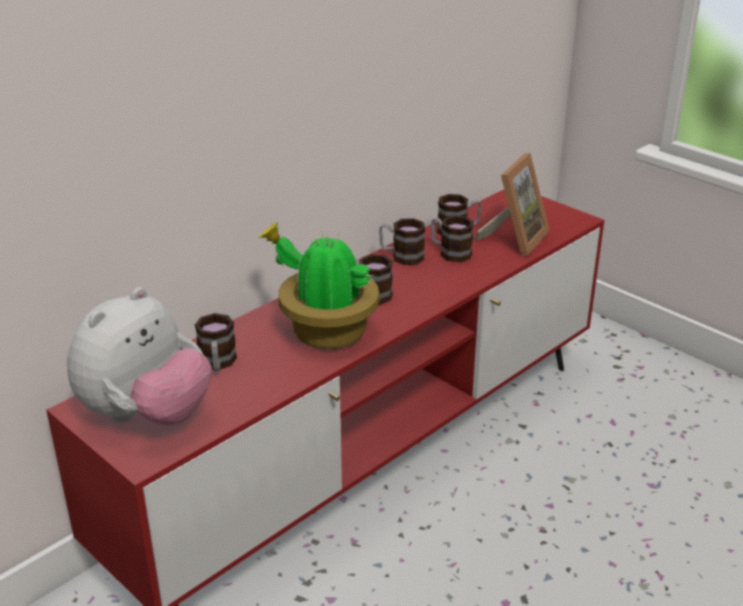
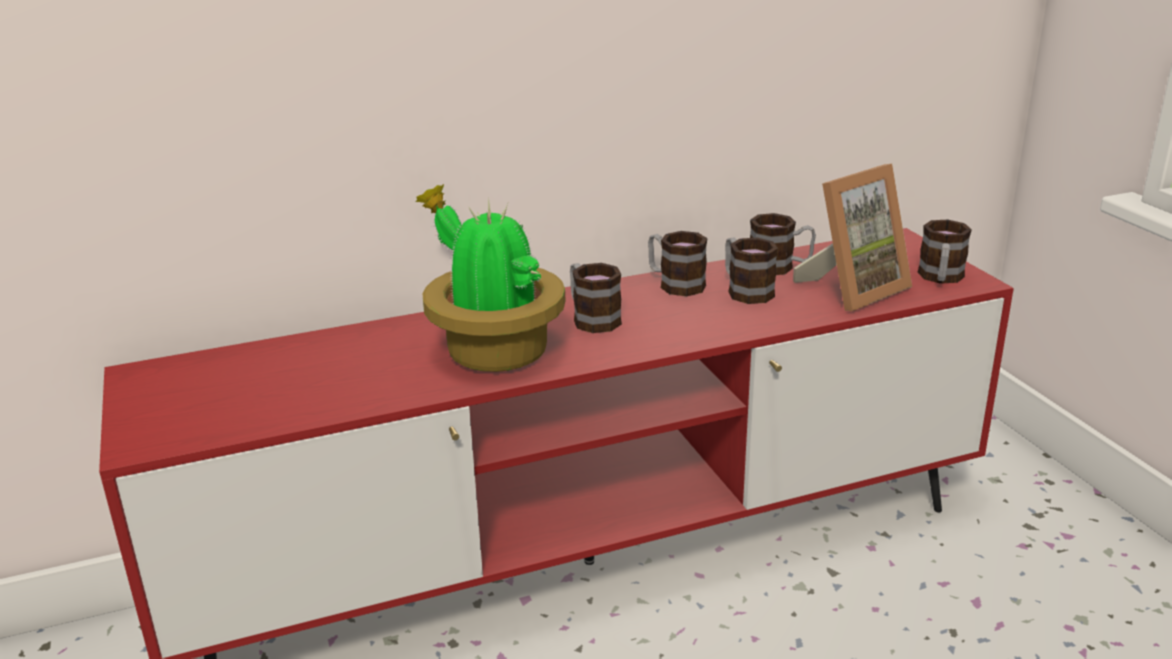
camera: 25 degrees right, 5 degrees down
plush toy [67,287,212,426] -> none
mug [195,313,237,371] -> mug moved to [918,220,972,284]

